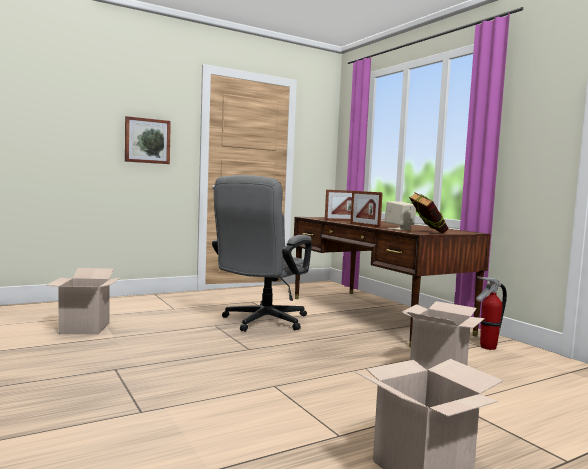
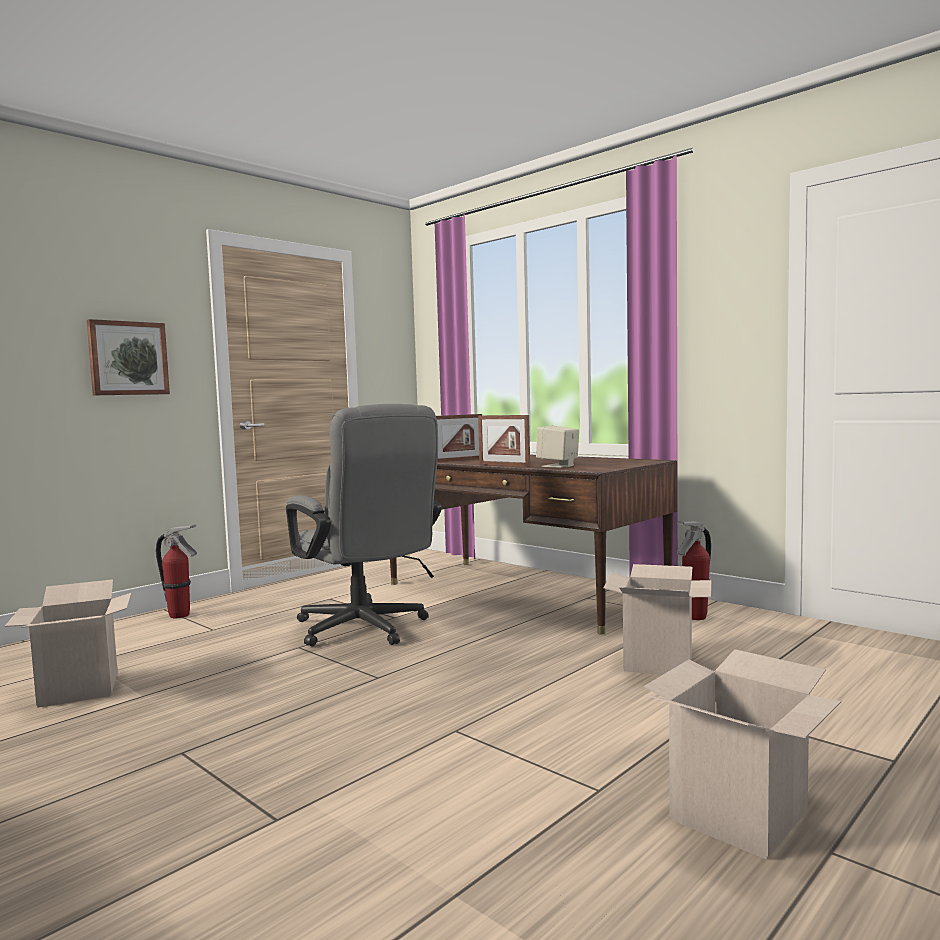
camera: 15 degrees left, 0 degrees up
grey office chair [212,175,312,332] -> grey office chair turned 45 degrees counterclockwise [286,404,442,647]
book [409,192,449,234] -> none
none -> fire extinguisher [156,525,197,618]

